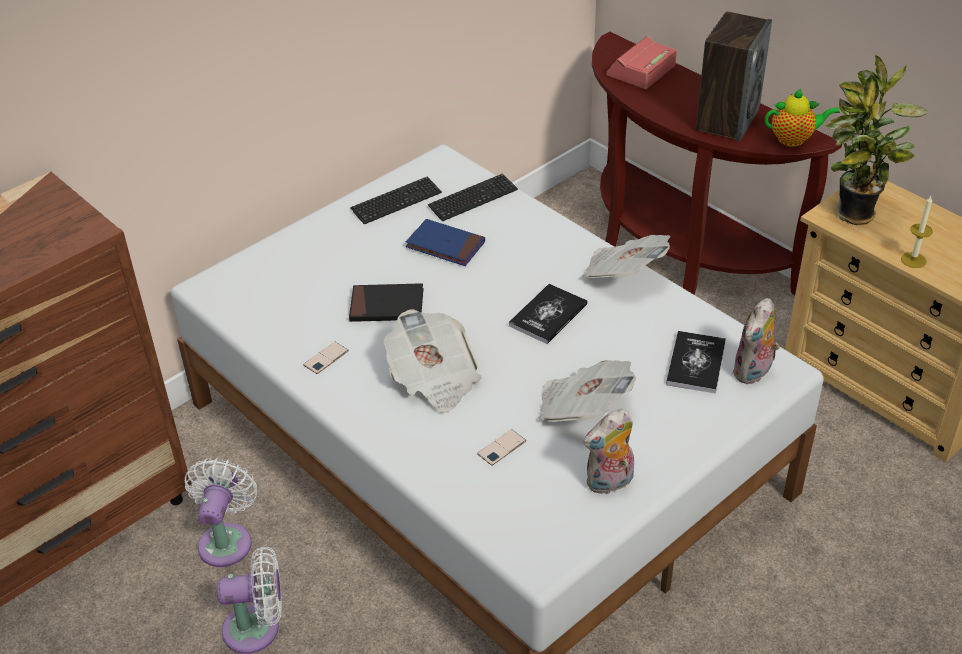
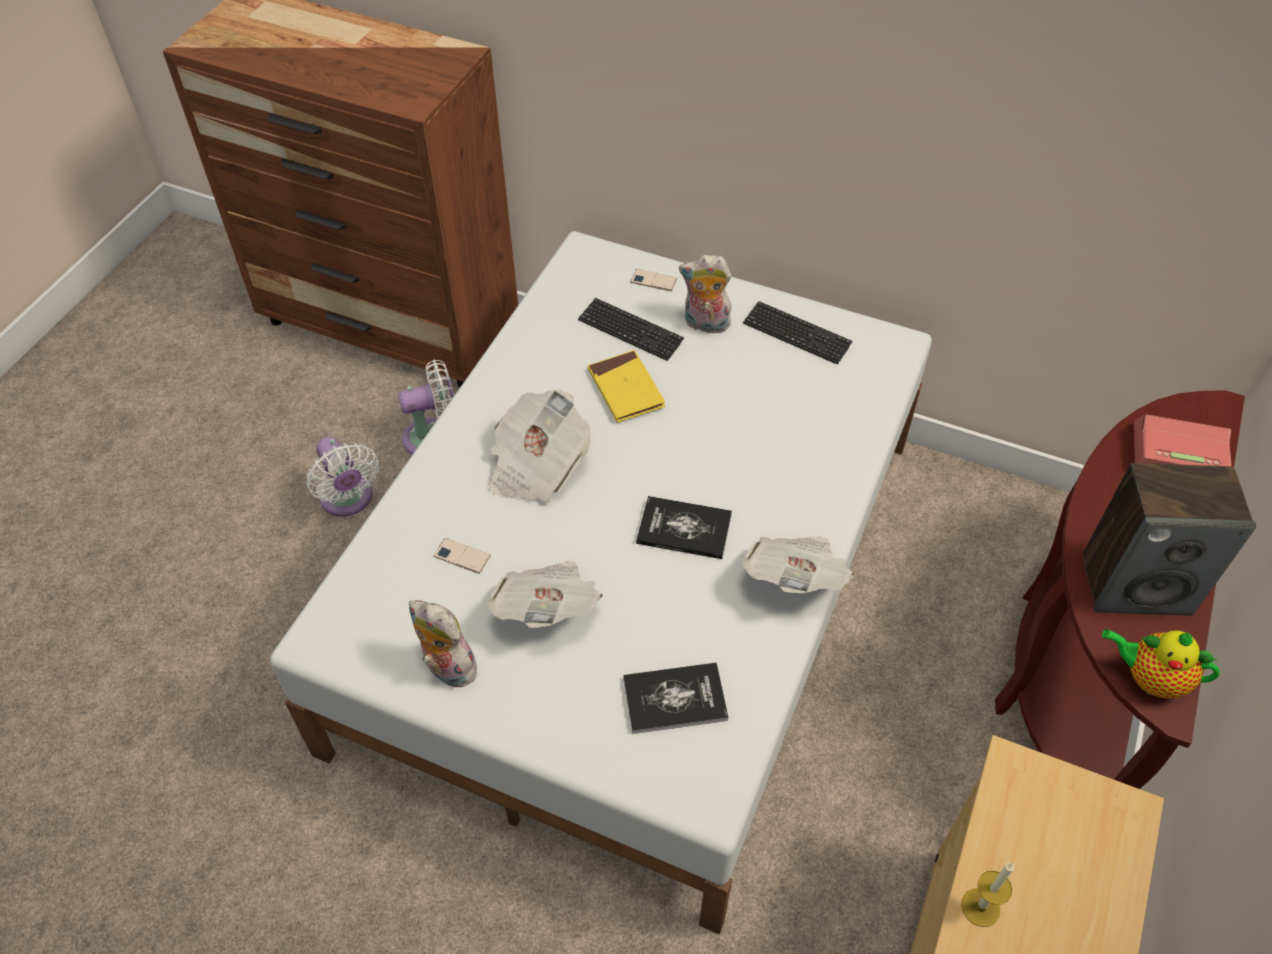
camera: 65 degrees right, 10 degrees up
phone [303,342,349,374] -> phone moved to [630,269,677,291]
black book [349,283,423,322] -> yellow book [588,350,665,423]
blue book [406,219,485,266] -> none
keyboard [428,173,518,222] -> keyboard moved to [578,298,684,361]
plush toy [732,298,780,384] -> plush toy moved to [679,255,733,334]
teapot [765,89,840,147] -> teapot turned 135 degrees clockwise [1102,629,1220,699]
potted plant [825,54,928,225] -> none

